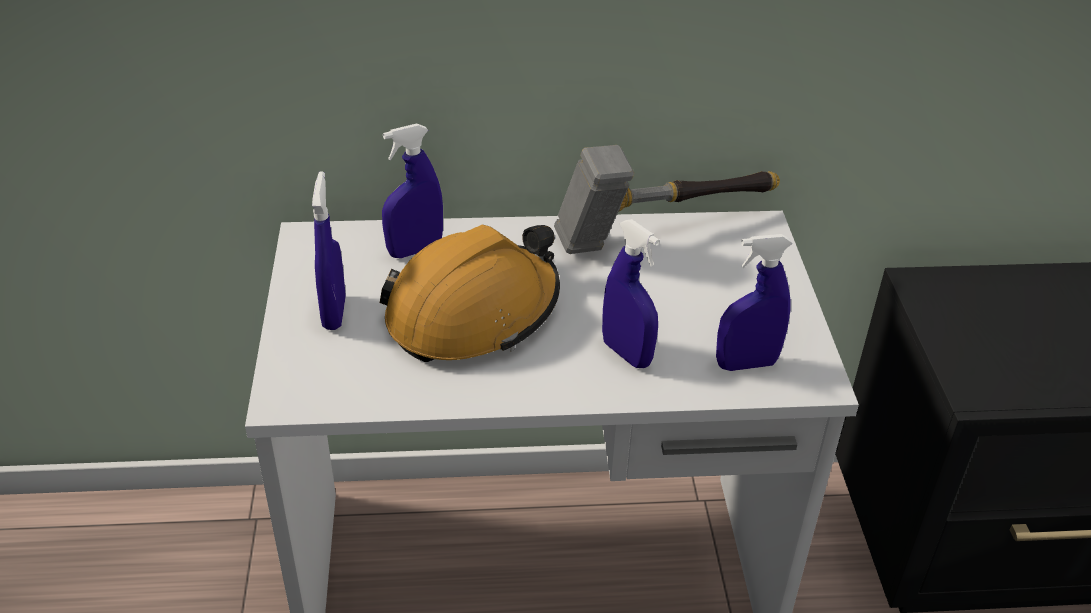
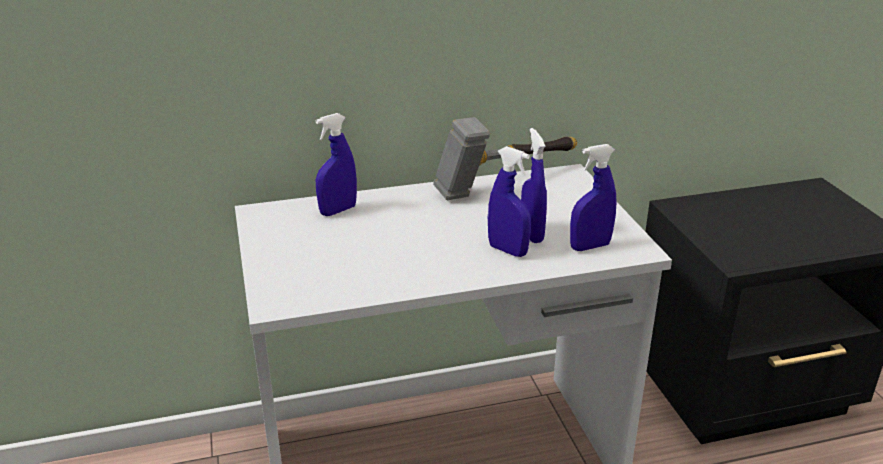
camera: 10 degrees left, 10 degrees down
blue spray bottle [312,171,346,330] -> blue spray bottle moved to [521,128,547,243]
orange hard hat [380,225,560,362] -> none

